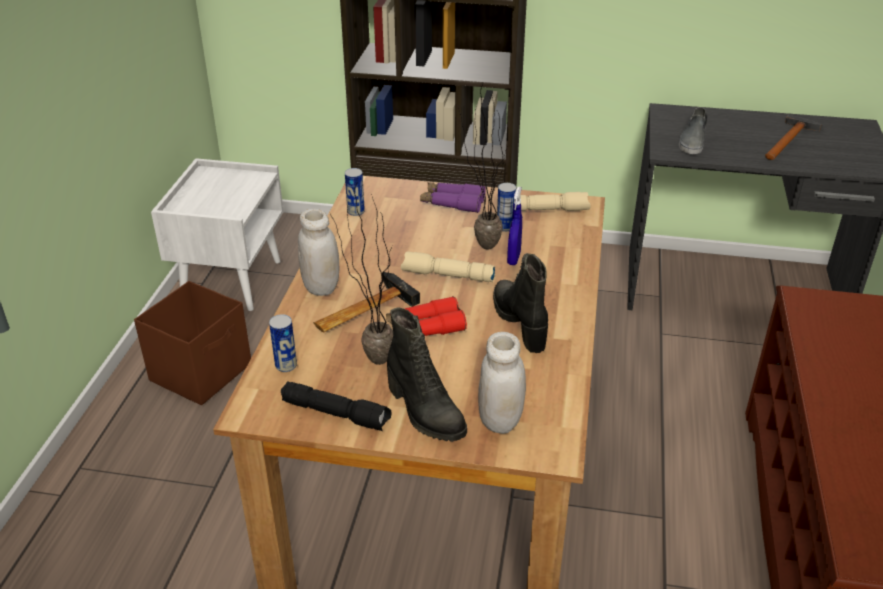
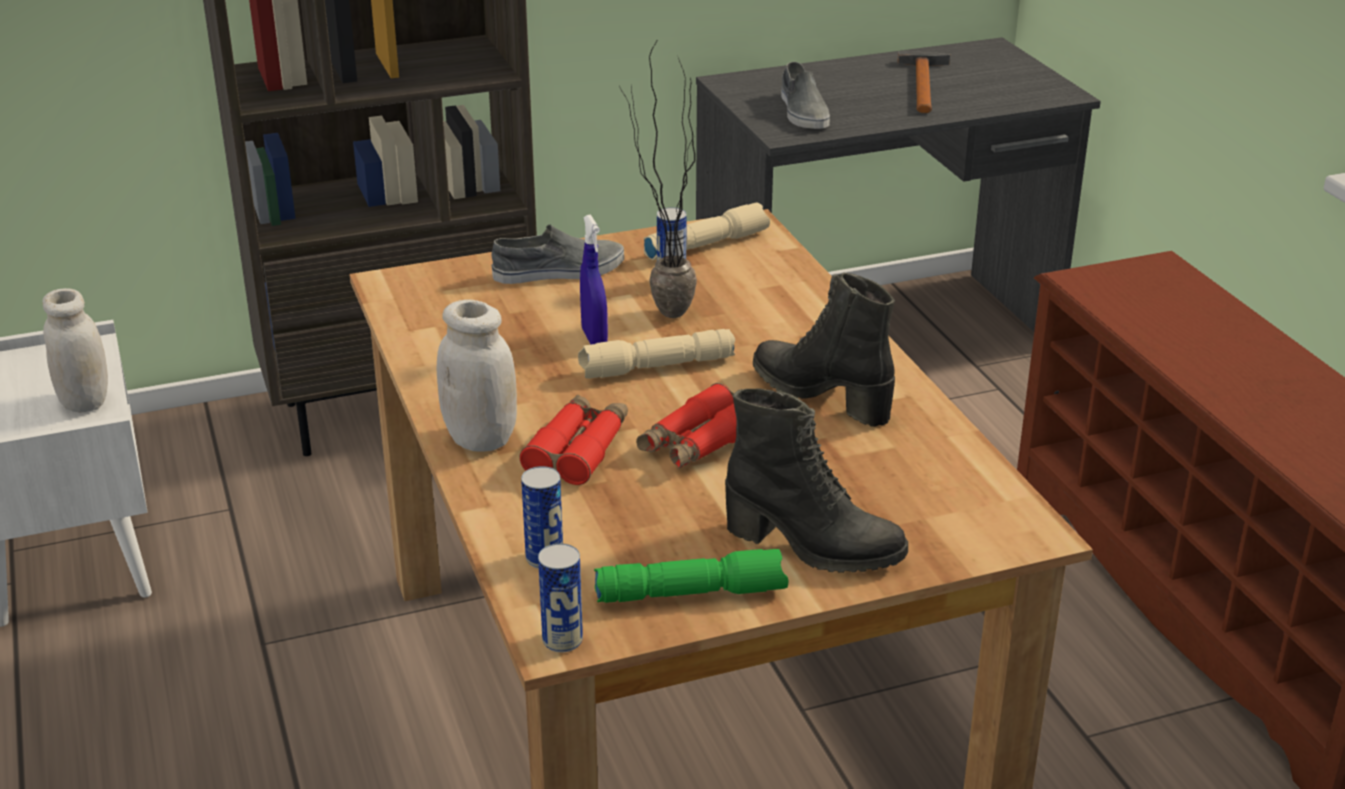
camera: 30 degrees left, 5 degrees down
brown storage box [134,281,251,405] -> none
black flashlight [281,381,391,431] -> green flashlight [594,549,789,603]
hammer [314,272,420,332] -> red binoculars [519,395,628,485]
potted plant [330,184,393,365] -> none
can [345,168,365,216] -> can moved to [538,543,583,652]
purple binoculars [420,182,486,213] -> grey shoe [491,225,624,284]
white jar [478,332,526,434] -> white jar moved to [42,288,108,413]
blue spray bottle [507,187,522,265] -> blue spray bottle moved to [580,214,608,345]

